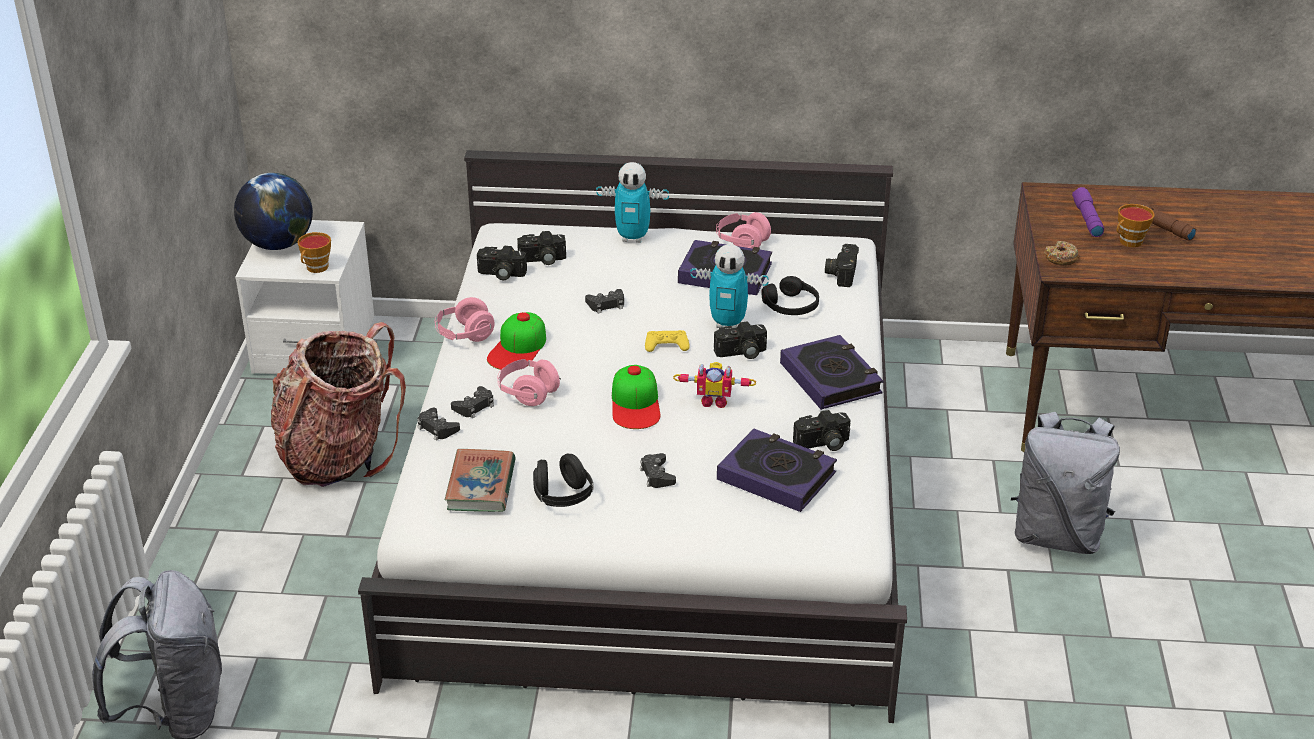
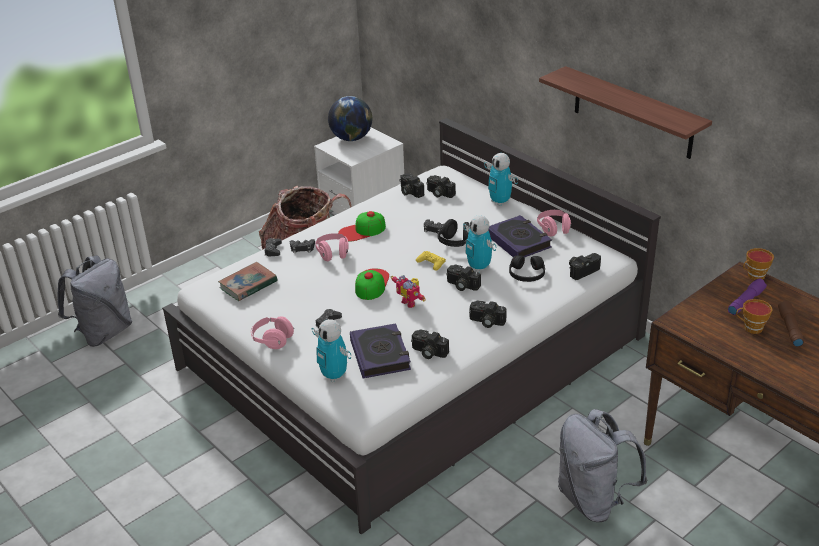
camera: 45 degrees right, 0 degrees up
cup [297,232,331,273] -> cup moved to [743,248,774,280]
pink headphones [435,297,495,342] -> pink headphones moved to [251,317,294,349]
black headphones [533,454,594,507] -> black headphones moved to [438,219,469,247]
cap [612,365,660,429] -> cap turned 150 degrees clockwise [355,268,389,300]
book [780,335,883,410] -> camera [469,301,507,328]
donut [1044,241,1079,266] -> none
none -> toy robot [312,319,351,382]
none -> shelf [539,66,712,159]

